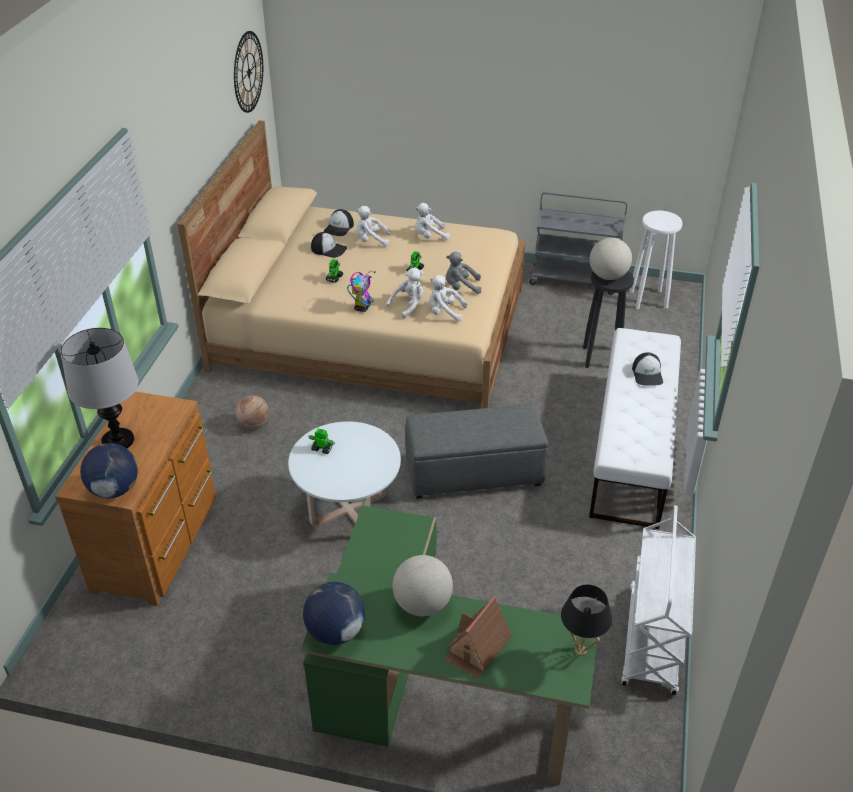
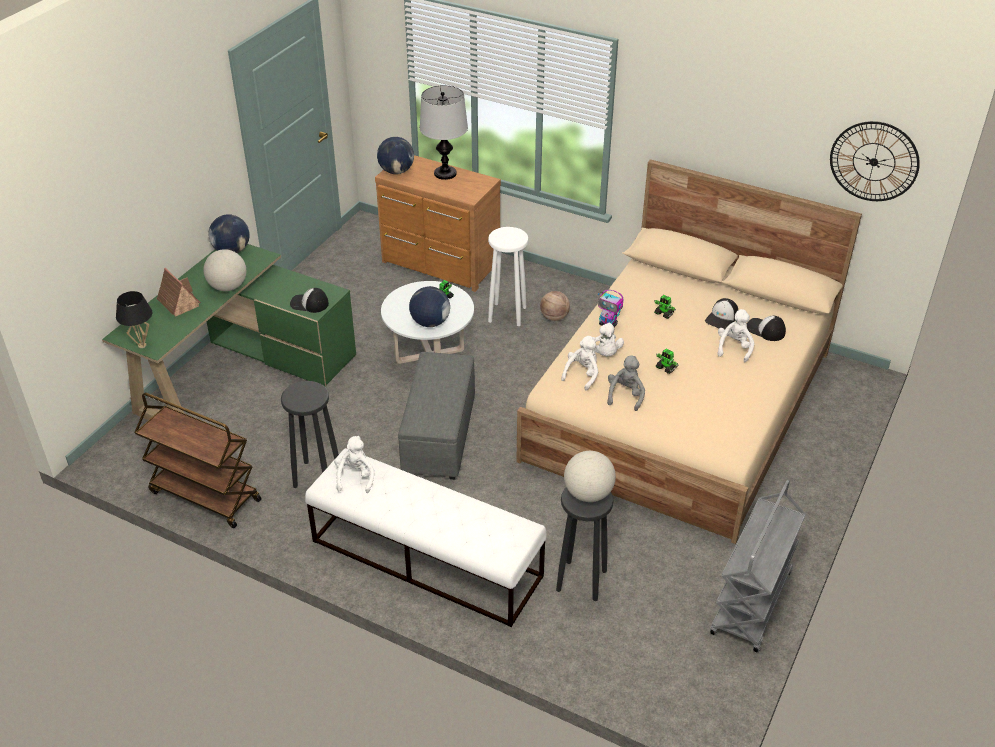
camera: 105 degrees right, 0 degrees up
white plush toy [415,203,450,240] -> white plush toy moved to [334,436,374,493]
white cart [621,505,696,695] -> brown cart [134,393,261,528]
white stool [630,210,683,309] -> white stool moved to [488,227,529,326]
cap [632,352,663,386] -> cap moved to [290,288,329,313]
none -> black stool [281,381,339,488]
none -> globe [409,286,450,327]

